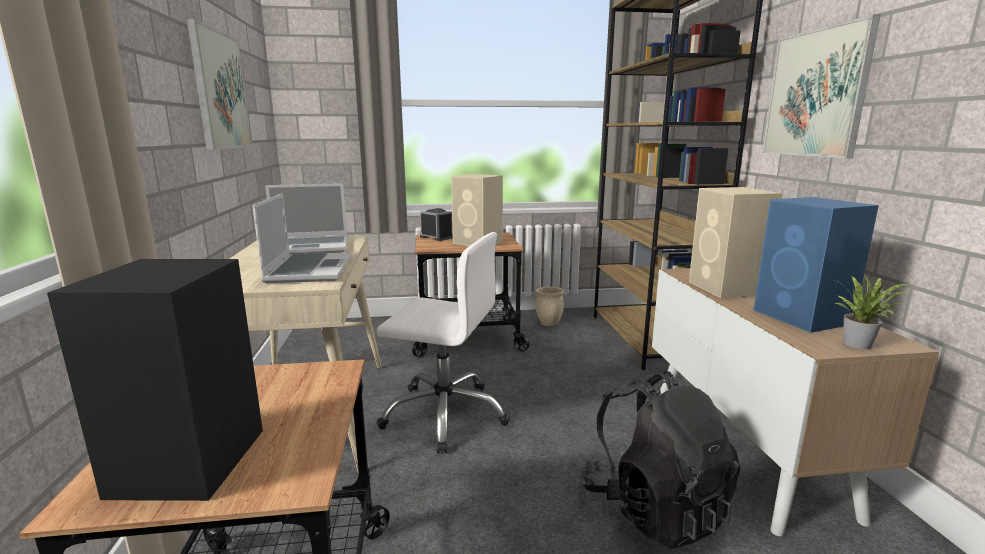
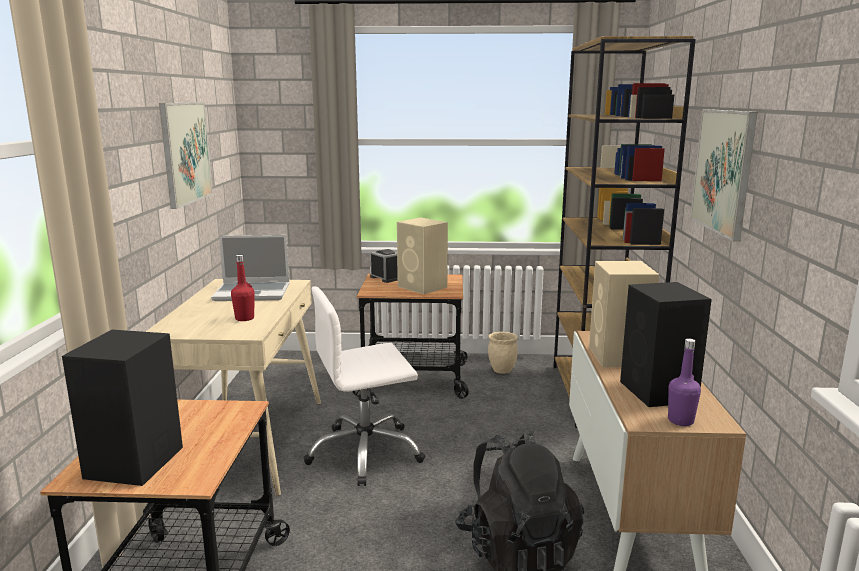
camera: 10 degrees right, 0 degrees up
laptop [252,193,352,283] -> red bottle [231,255,255,321]
white office chair [377,232,510,453] -> white office chair turned 135 degrees clockwise [303,286,426,486]
blue speaker [754,197,879,333] -> black speaker [620,282,712,407]
potted plant [835,274,912,349] -> purple bottle [668,338,701,426]

